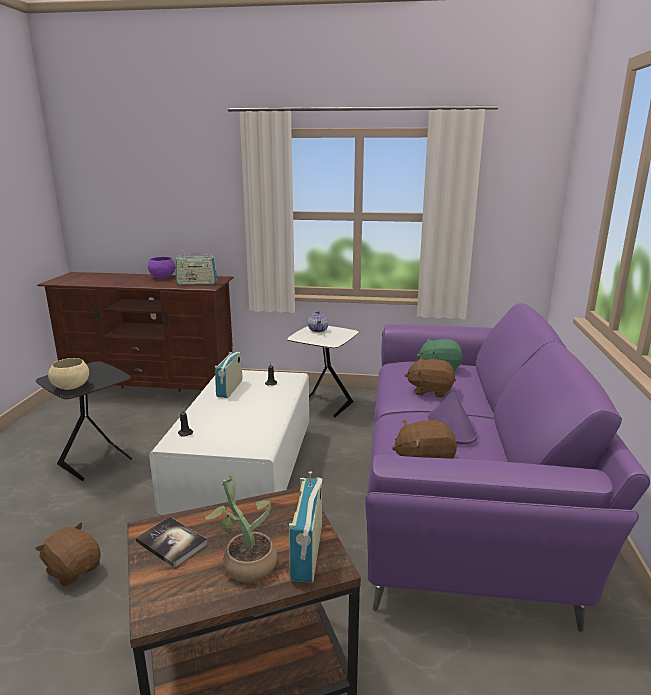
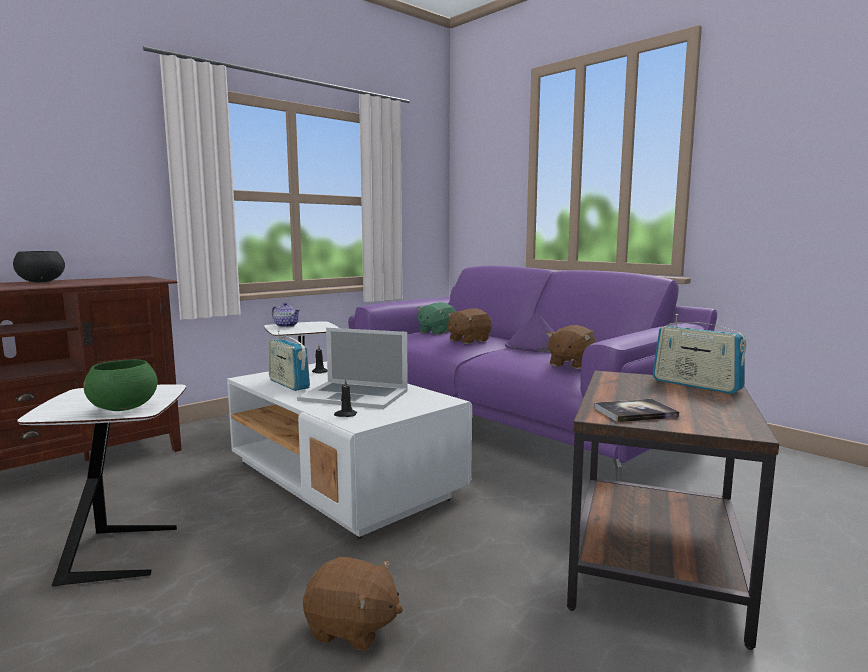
camera: 50 degrees left, 10 degrees down
brown plush toy [35,523,101,587] -> brown plush toy turned 150 degrees counterclockwise [303,557,403,651]
black side table [36,361,132,481] -> white side table [17,384,186,586]
beige bowl [48,358,89,390] -> green bowl [83,359,158,411]
purple bowl [148,257,175,278] -> black bowl [13,251,65,282]
radio [175,253,217,285] -> none
potted plant [203,475,277,582] -> none
none -> laptop [297,328,408,409]

